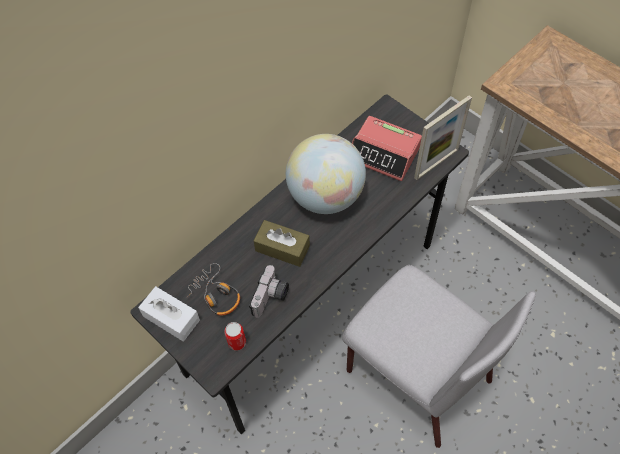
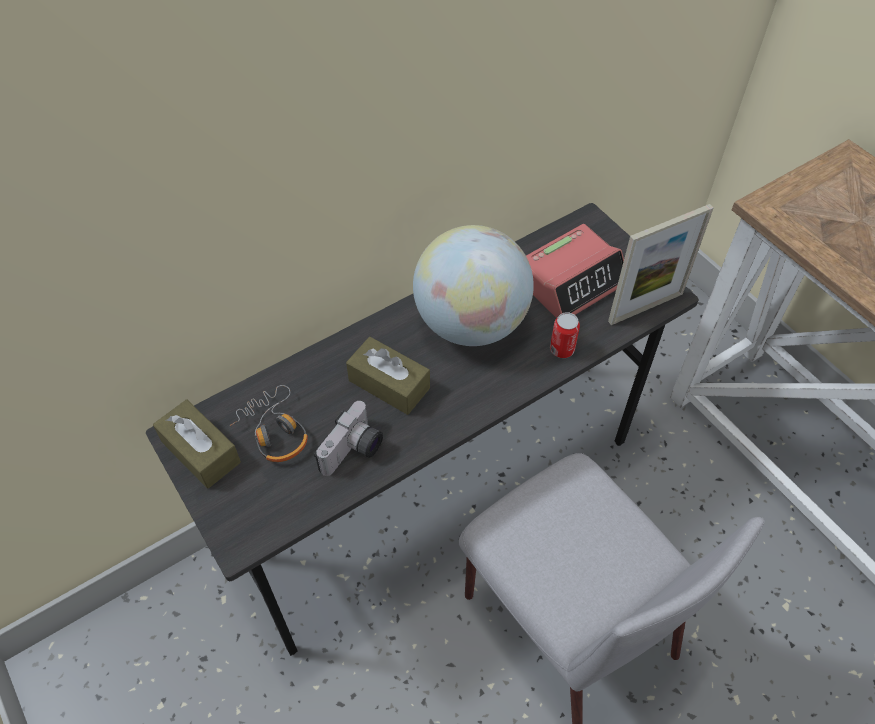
camera: 10 degrees right, 5 degrees down
white tissue box [138,286,200,341] -> brown tissue box [153,400,241,489]
can [224,322,246,351] -> can moved to [550,312,580,358]
alarm clock [352,116,422,181] -> alarm clock turned 75 degrees counterclockwise [526,224,624,318]

